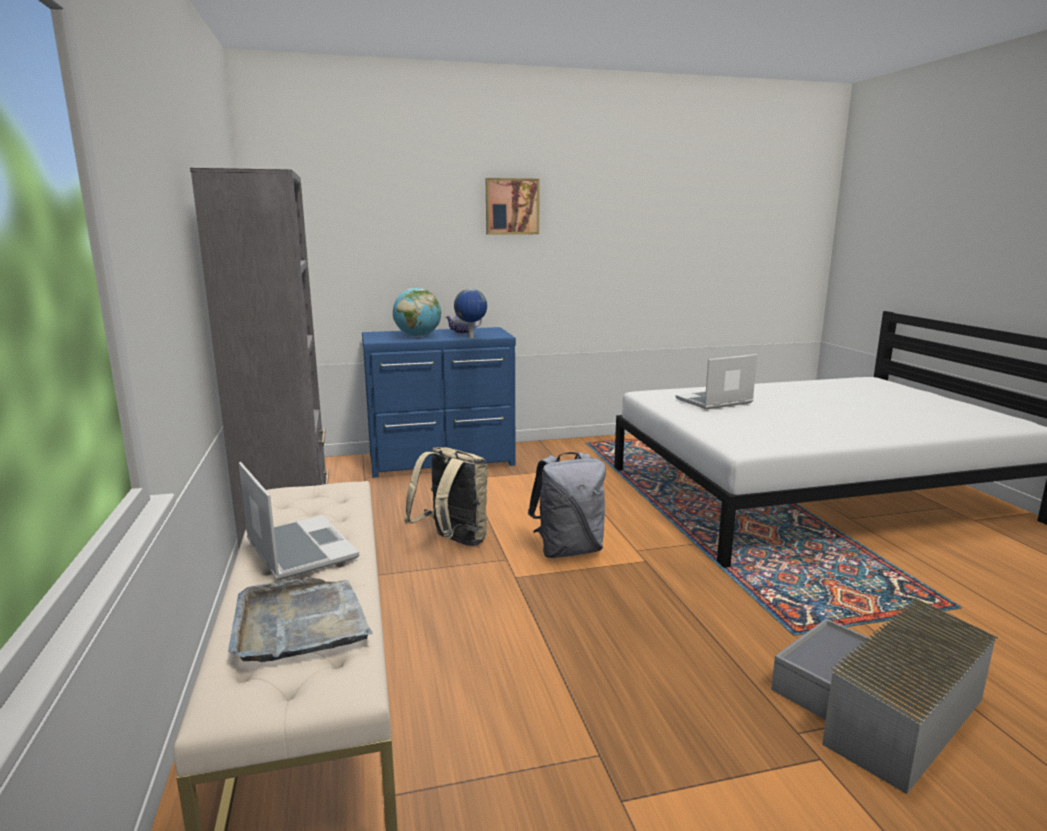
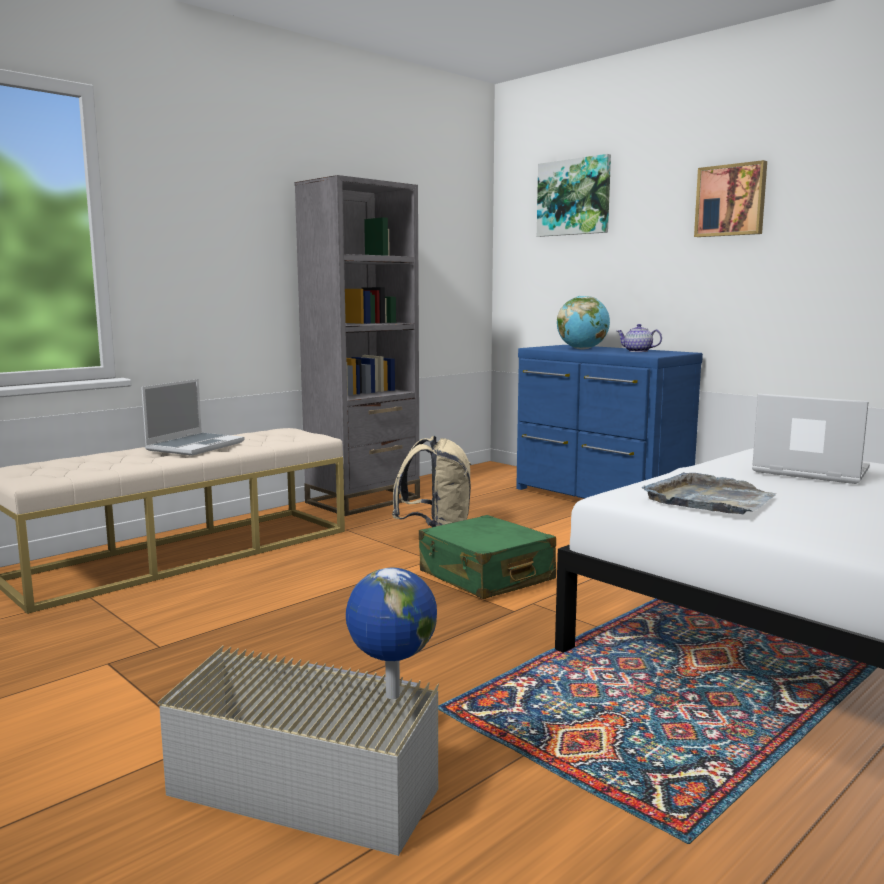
camera: 60 degrees right, 5 degrees down
grey tray [228,578,373,662] -> grey tray moved to [642,472,776,514]
globe [454,289,487,338] -> globe moved to [346,568,437,699]
grey backpack [528,452,606,558] -> green suitcase [419,515,556,599]
none -> picture [537,154,611,237]

